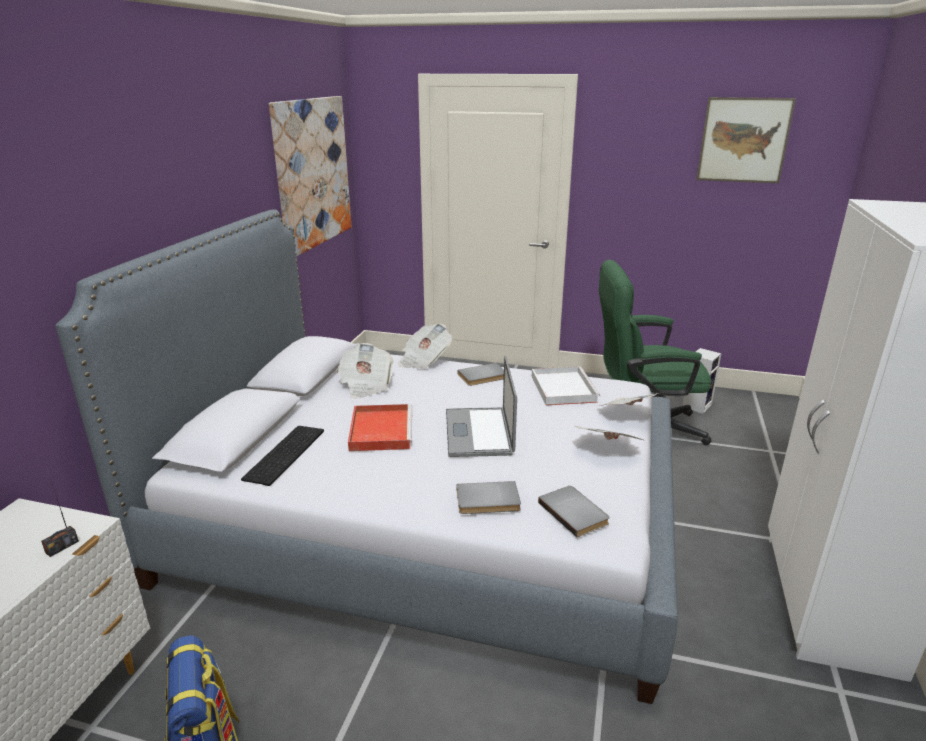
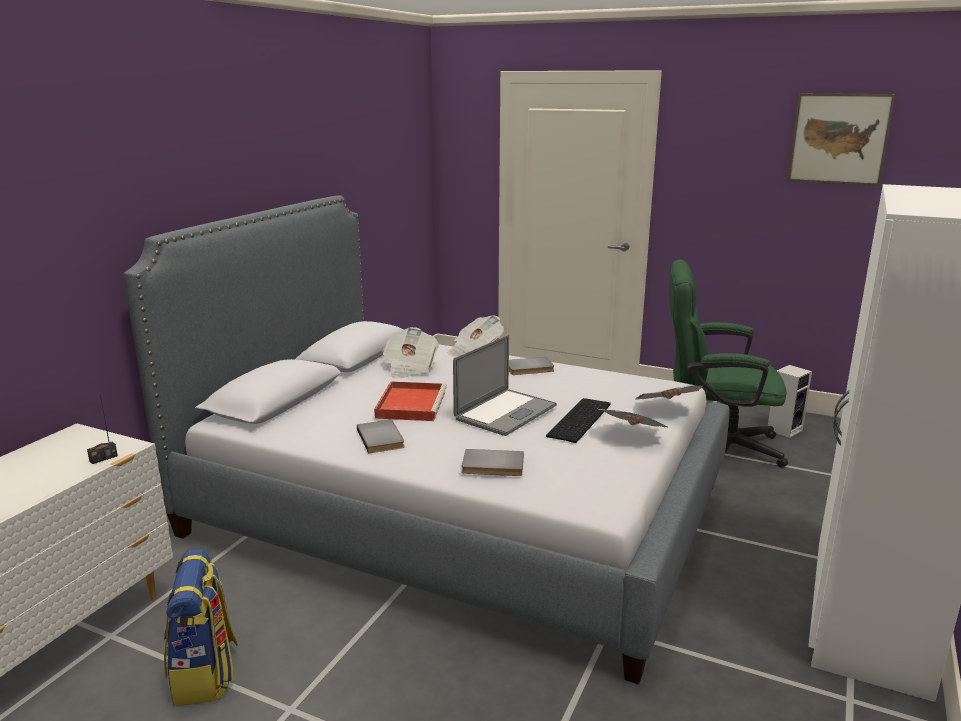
camera: 10 degrees right, 5 degrees down
keyboard [241,426,324,486] -> keyboard moved to [546,398,611,443]
picture [269,96,351,257] -> none
laptop [446,356,517,457] -> laptop turned 150 degrees counterclockwise [453,335,557,436]
white tray [532,366,600,405] -> none
grey book [538,486,610,537] -> grey book moved to [357,420,405,453]

